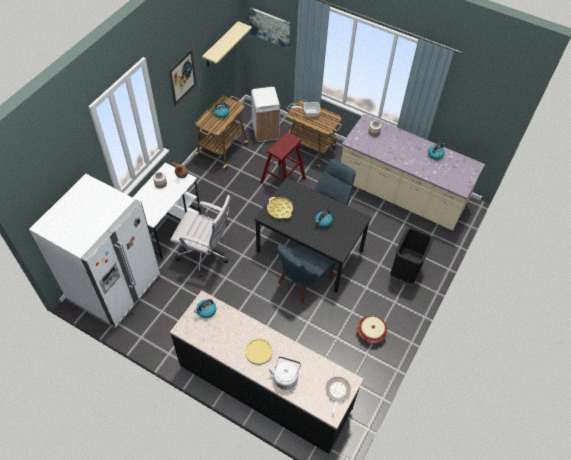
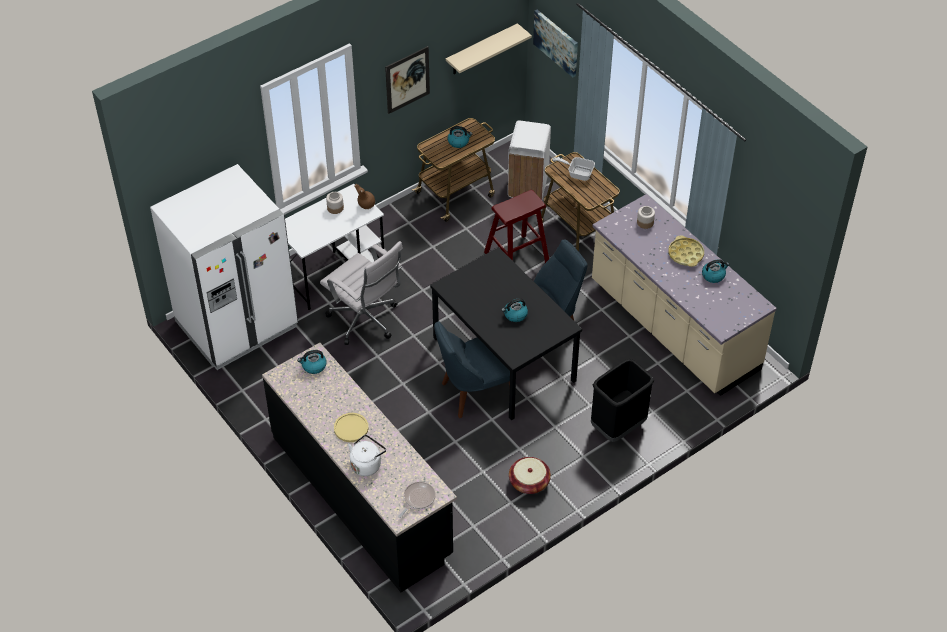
camera: 25 degrees right, 5 degrees down
yellow tray [267,197,293,219] -> yellow tray moved to [668,235,704,267]

